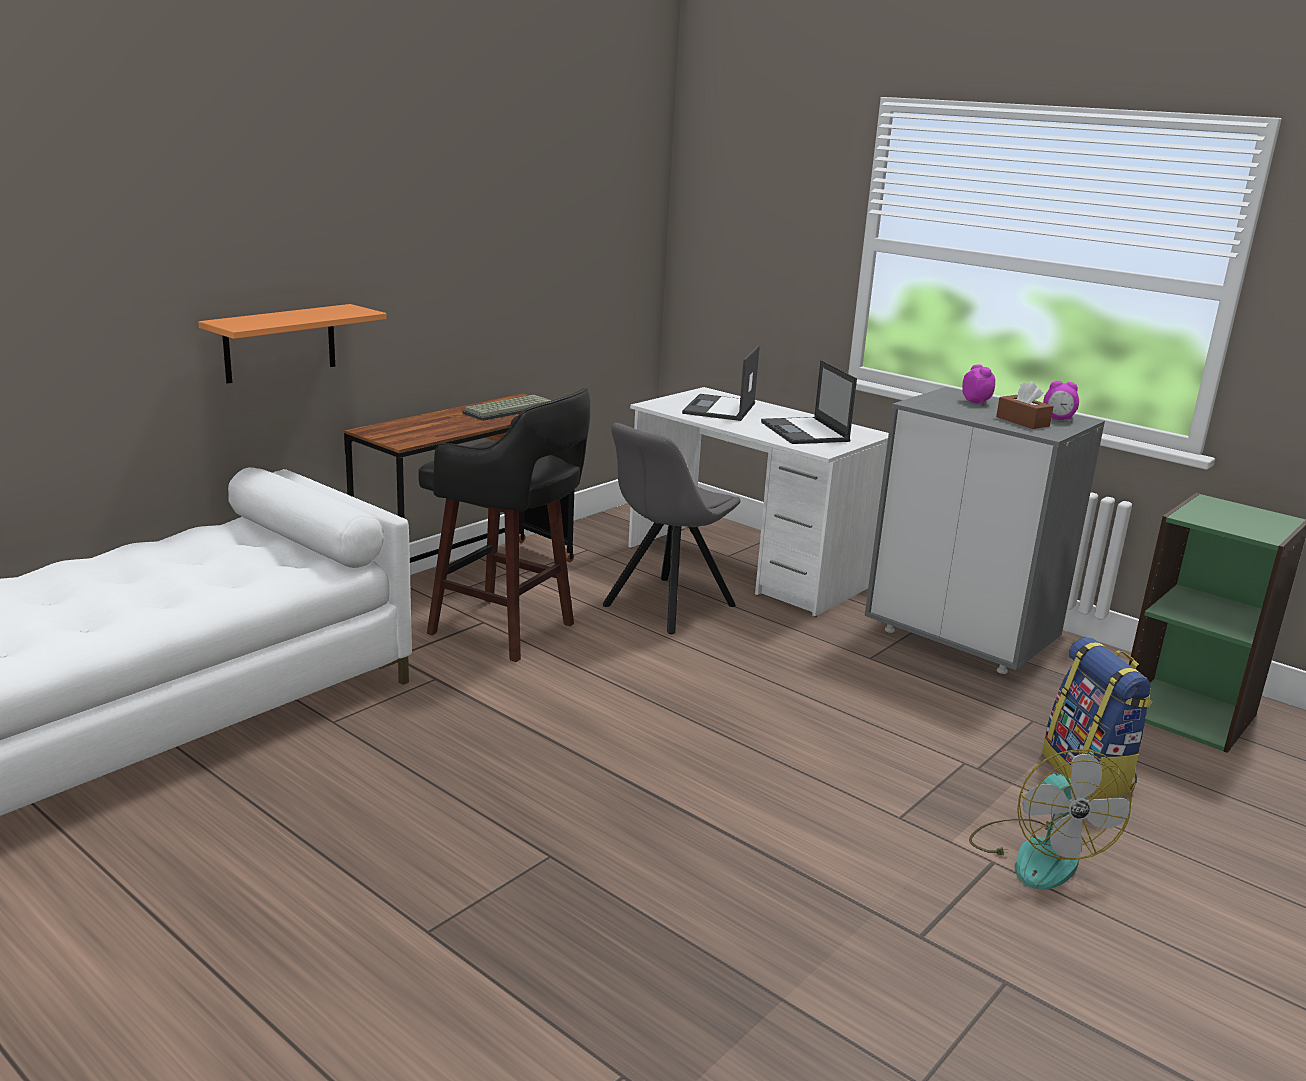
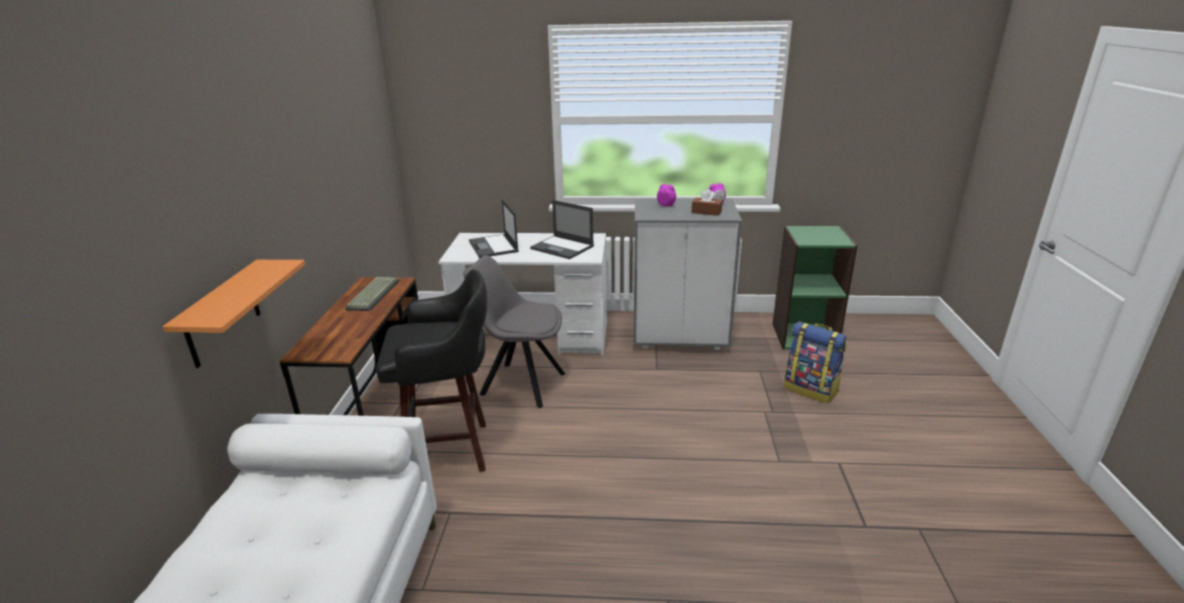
camera: 35 degrees left, 5 degrees up
grey chair [603,423,741,634] -> grey chair turned 105 degrees clockwise [463,255,565,408]
fan [969,749,1131,890] -> none

